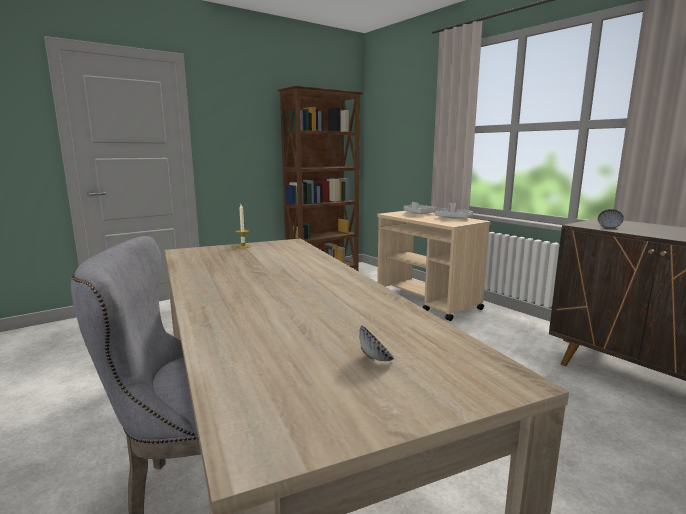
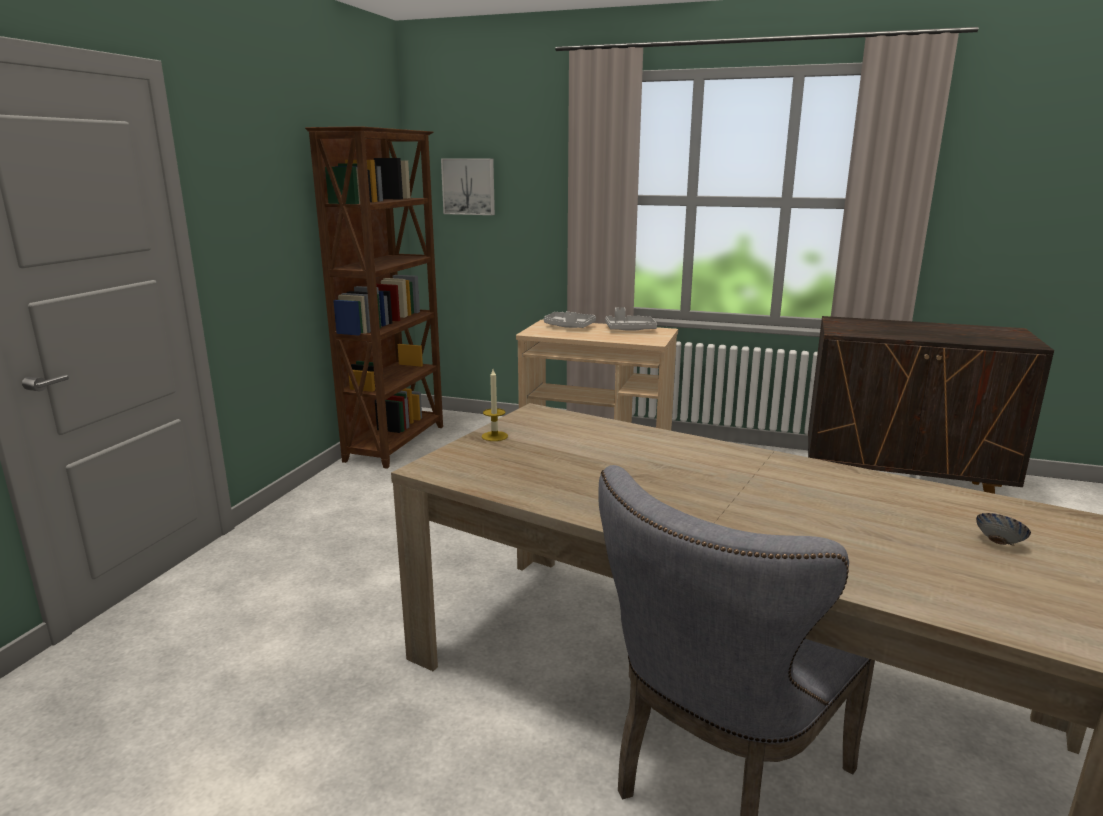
camera: 35 degrees left, 5 degrees up
bowl [598,209,624,228] -> none
none -> picture [441,159,495,215]

